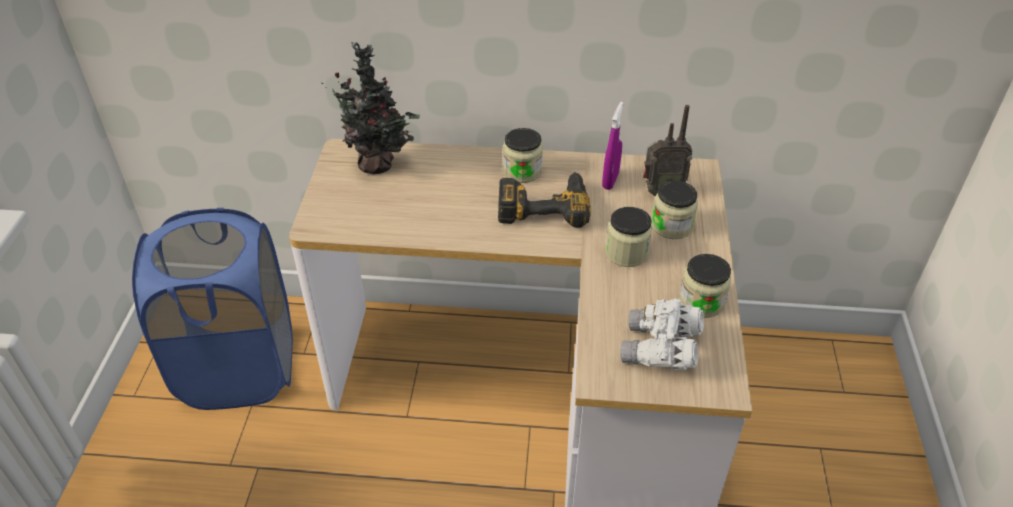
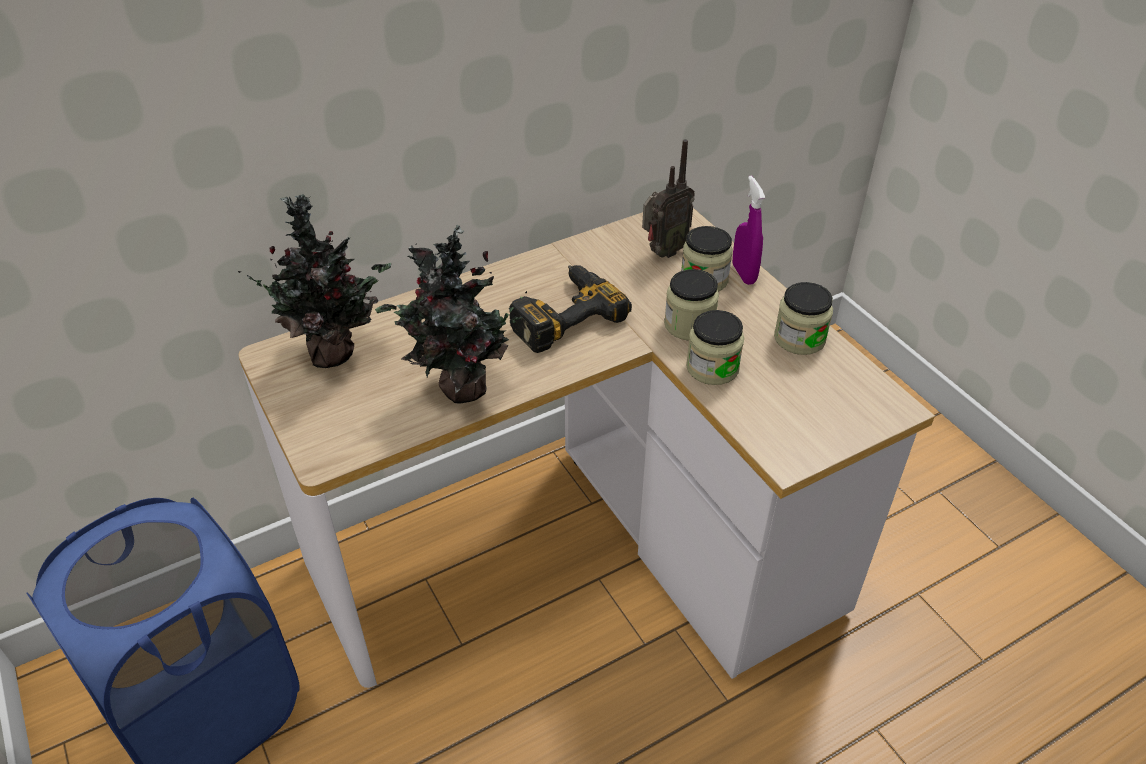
camera: 35 degrees left, 0 degrees up
jar [503,128,543,183] -> jar moved to [686,310,744,385]
purple spray bottle [602,102,623,190] -> purple spray bottle moved to [733,176,765,285]
white binoculars [620,299,704,370] -> none
none -> potted plant [375,225,527,404]

